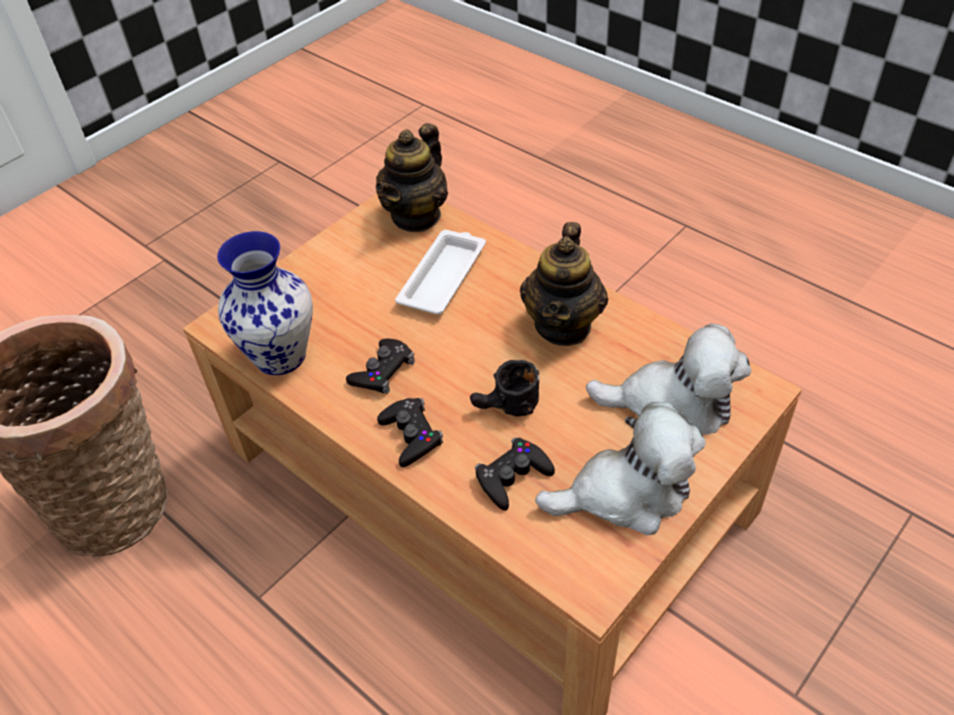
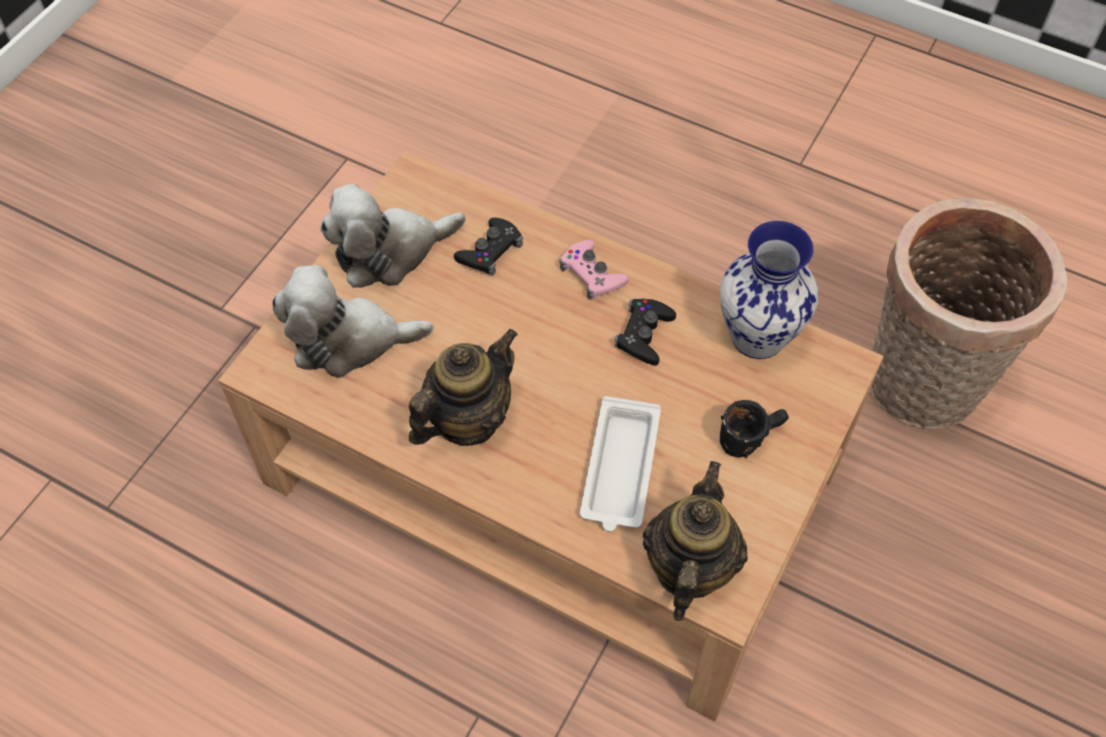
camera: 165 degrees right, 10 degrees up
black game controller [377,398,443,467] -> pink game controller [559,240,629,300]
black mug [470,360,540,417] -> black mug moved to [720,400,789,458]
teapot [520,222,608,346] -> teapot turned 45 degrees clockwise [409,329,518,446]

